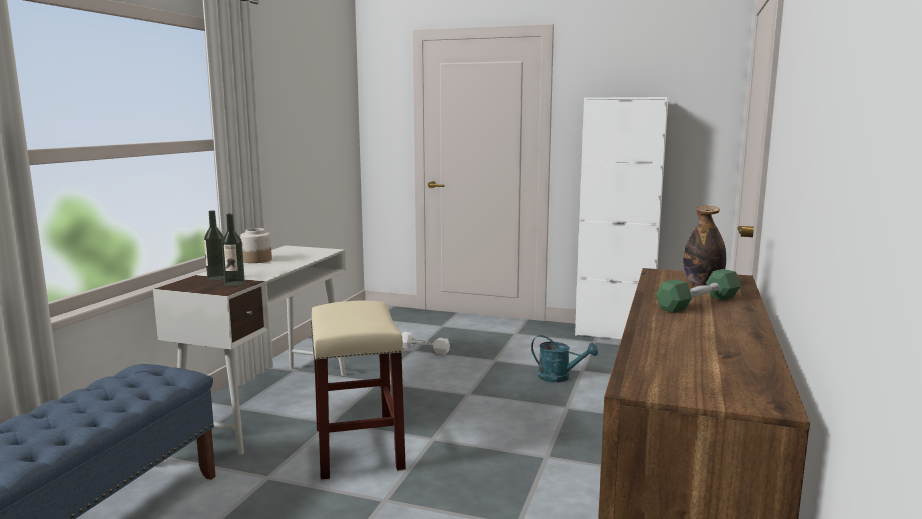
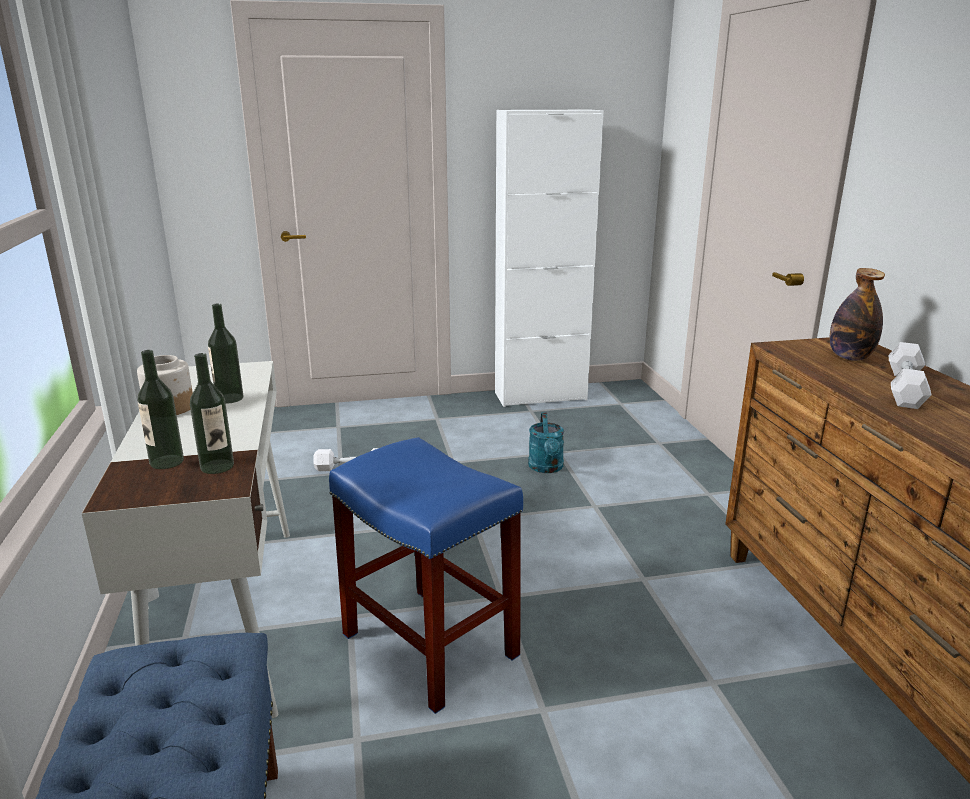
camera: 30 degrees left, 10 degrees up
beige stool [311,300,406,481] -> blue stool [329,437,523,714]
turquoise watering can [531,335,598,383] -> turquoise watering can turned 90 degrees clockwise [528,412,564,473]
green dumbbell [656,269,741,313] -> white dumbbell [888,342,931,409]
none -> bottle [208,304,243,404]

